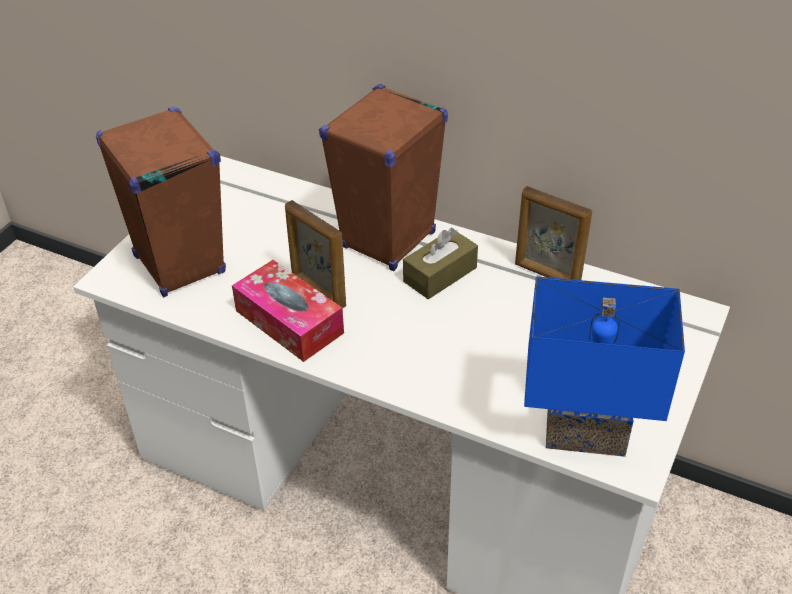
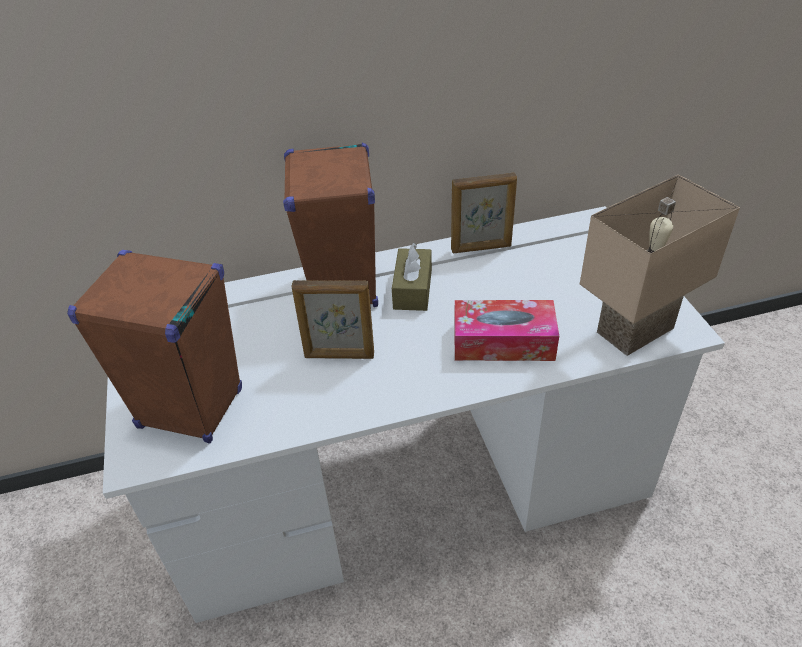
camera: 40 degrees left, 0 degrees up
tissue box [232,260,344,362] -> tissue box moved to [454,300,559,361]
blue table lamp [524,276,685,457] -> beige table lamp [580,174,740,356]

